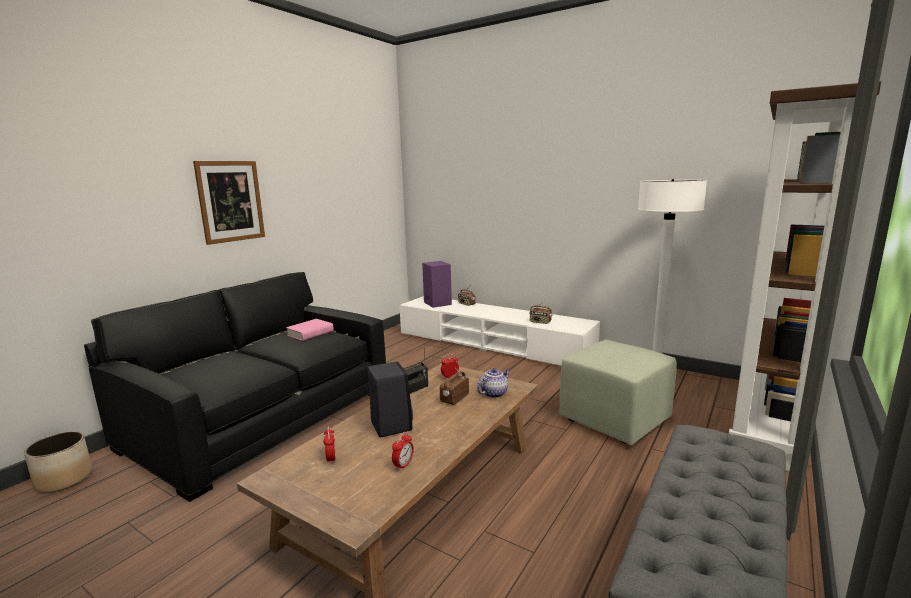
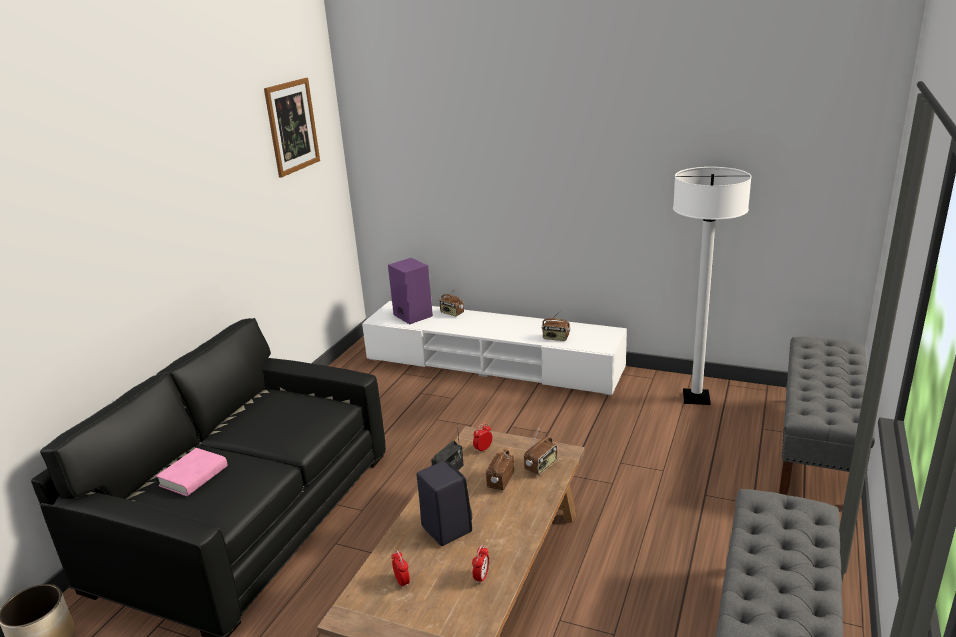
camera: 10 degrees left, 10 degrees up
picture [193,161,265,245] -> picture moved to [264,78,320,178]
pink book [286,319,334,341] -> pink book moved to [156,448,228,496]
teapot [477,368,510,398] -> radio [524,429,557,475]
green ottoman [559,340,677,445] -> none
brown bookcase [729,81,881,471] -> grey bench [779,337,875,495]

